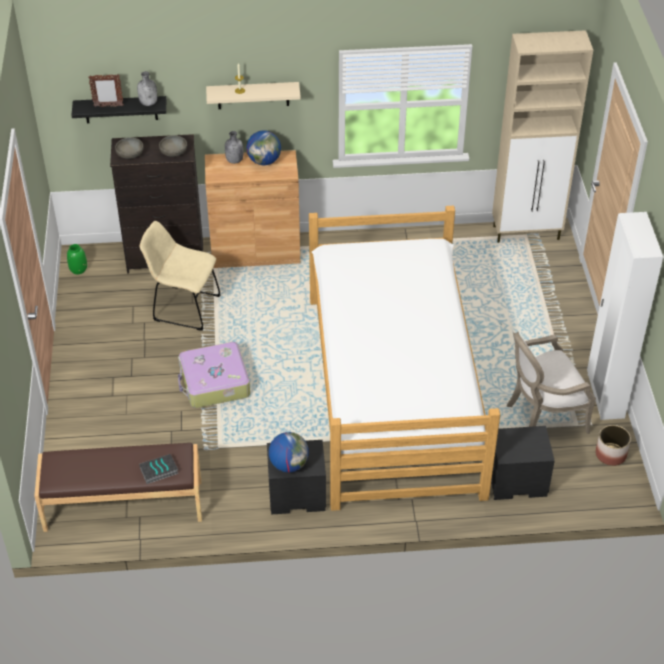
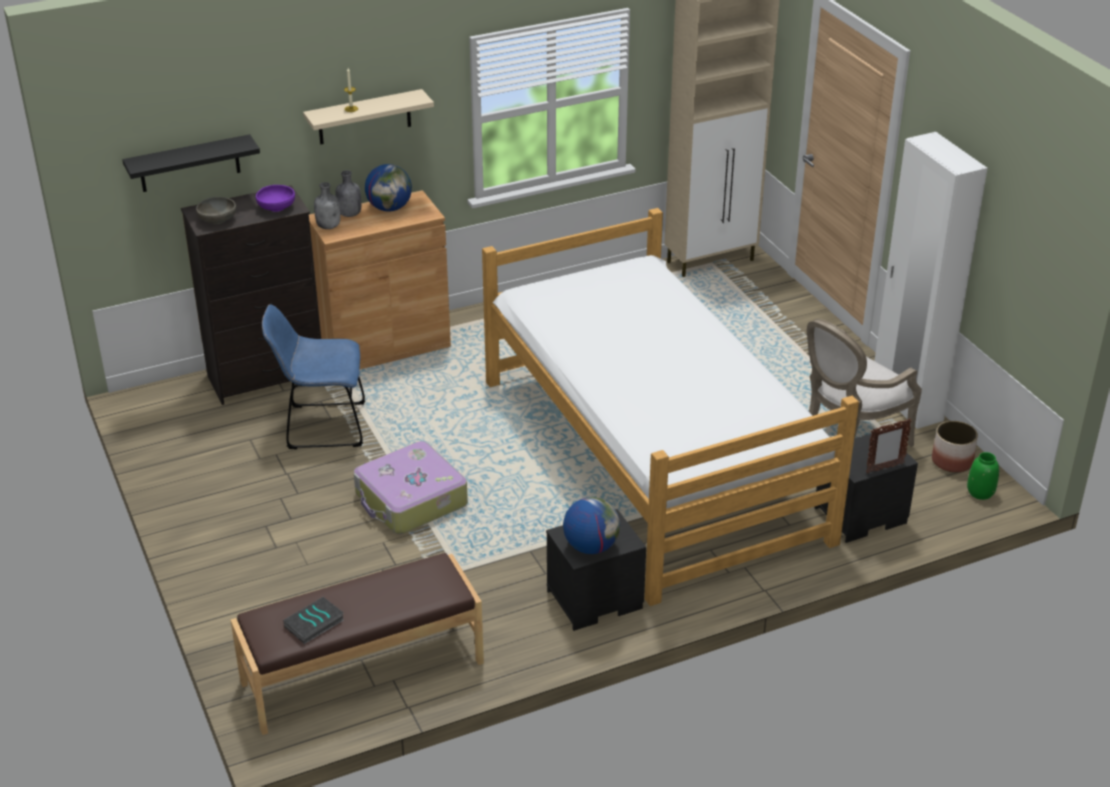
camera: 20 degrees left, 10 degrees down
green vase [67,244,87,274] -> green vase moved to [967,452,999,500]
picture frame [88,74,124,107] -> picture frame moved to [866,418,912,473]
grey bottle [137,71,157,106] -> grey bottle moved to [314,182,340,229]
book [139,454,178,484] -> book moved to [283,597,344,644]
beige chair [140,221,220,331] -> blue chair [262,304,365,449]
grey bowl [159,135,187,157] -> purple bowl [256,185,295,212]

